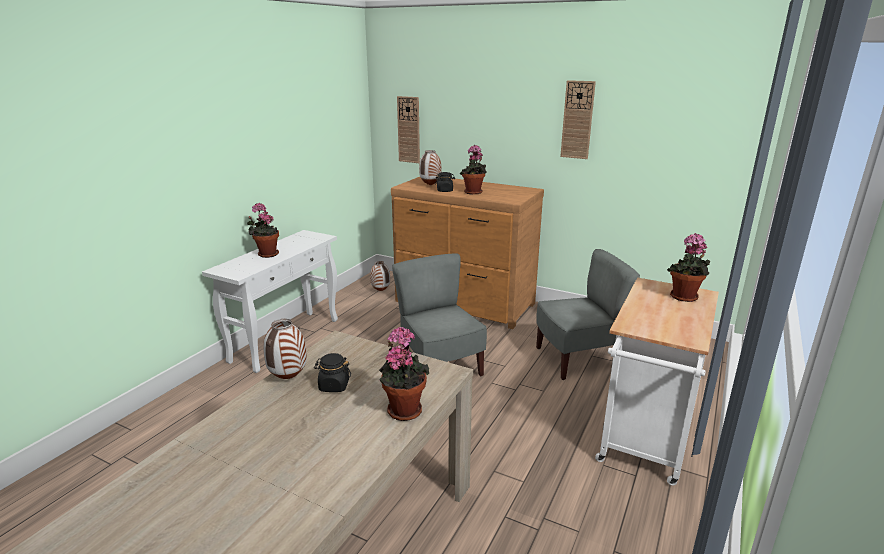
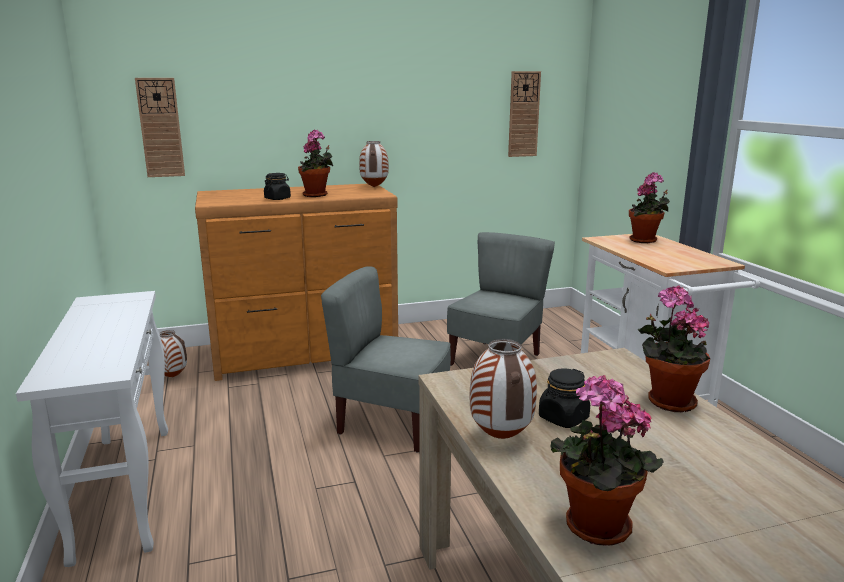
camera: 45 degrees left, 5 degrees down
potted plant [247,203,279,258] -> potted plant moved to [550,375,664,546]
vase [419,150,442,186] -> vase moved to [359,141,389,187]
wall clock [560,80,596,159] -> wall clock moved to [508,71,541,157]

